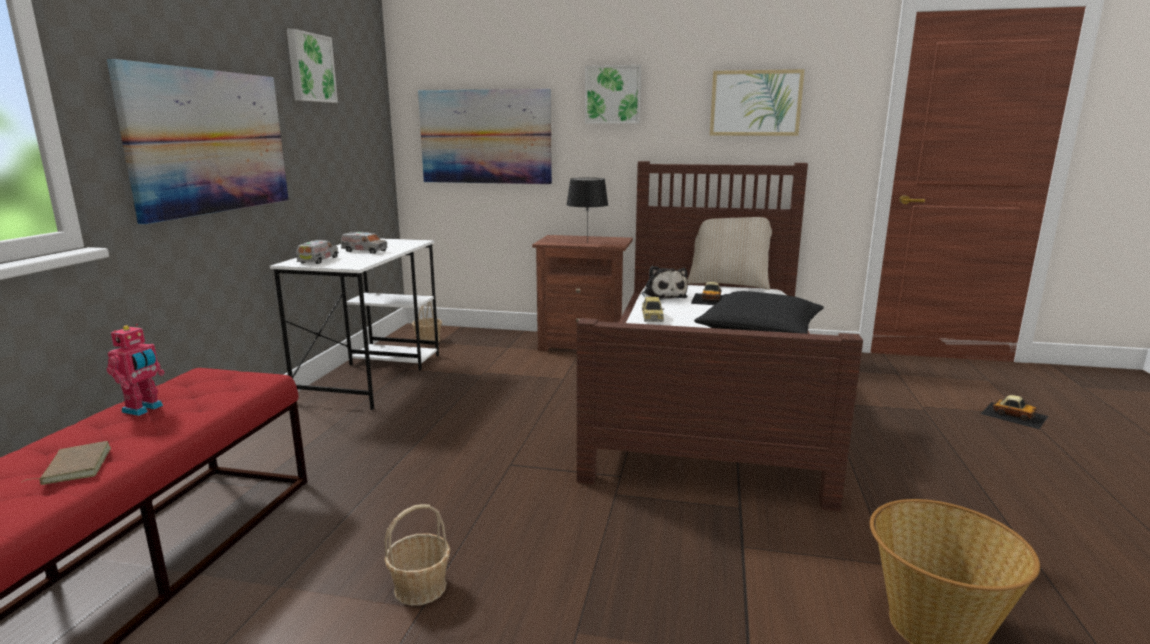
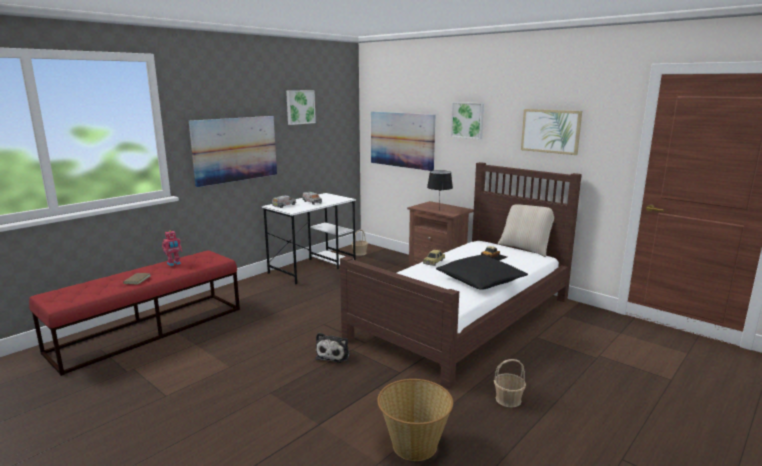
camera: 30 degrees right, 0 degrees up
basket [384,504,451,606] -> basket moved to [494,359,526,407]
plush toy [642,266,688,300] -> plush toy moved to [315,333,350,363]
toy car [981,395,1048,429] -> none

